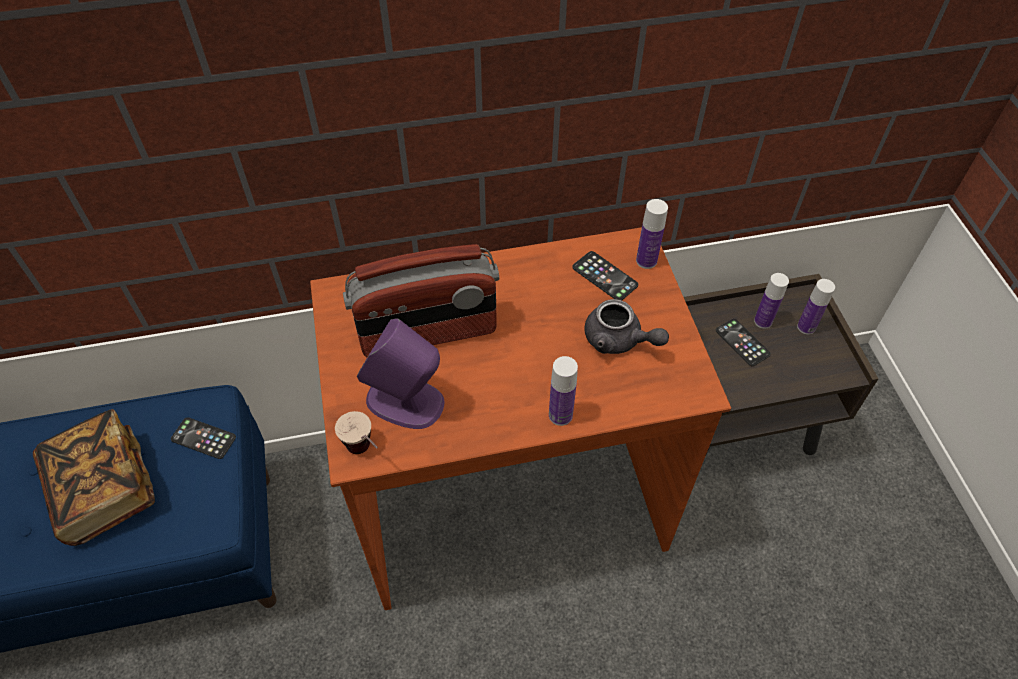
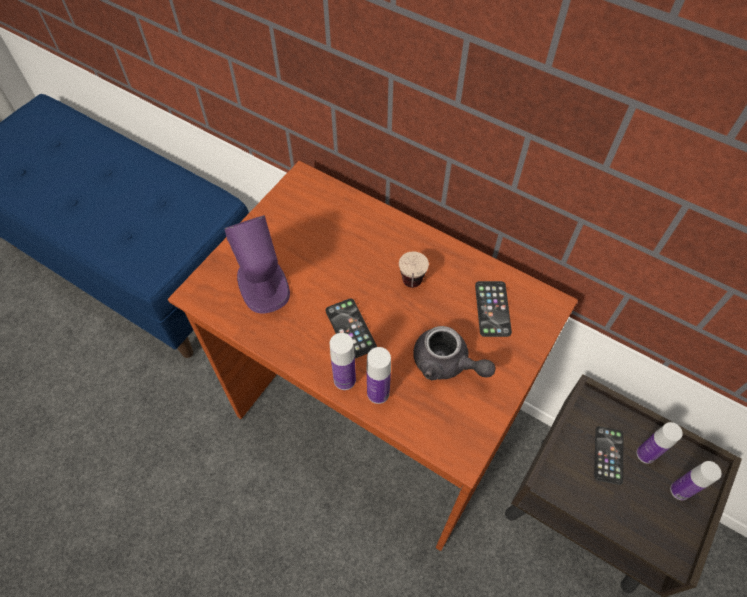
camera: 45 degrees right, 5 degrees up
book [33,409,155,546] -> none
phone [171,417,236,459] -> phone moved to [326,299,377,359]
cup [335,411,378,454] -> cup moved to [399,251,429,288]
radio [343,244,499,357] -> none
grey teapot [584,299,669,354] -> grey teapot turned 45 degrees counterclockwise [413,326,496,380]
bottle [636,199,668,269] -> bottle moved to [367,347,391,404]

